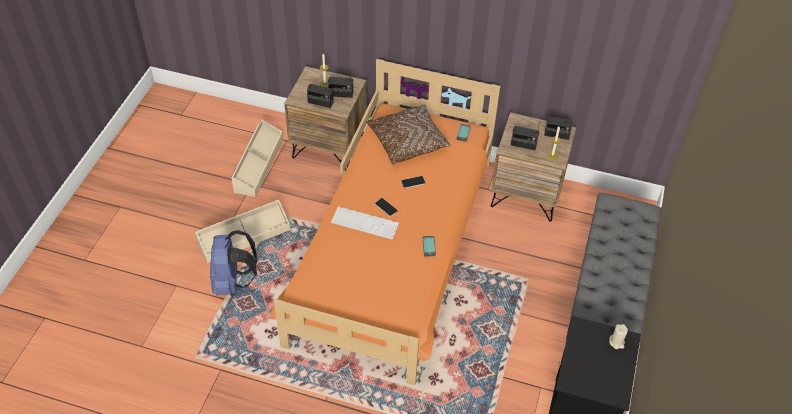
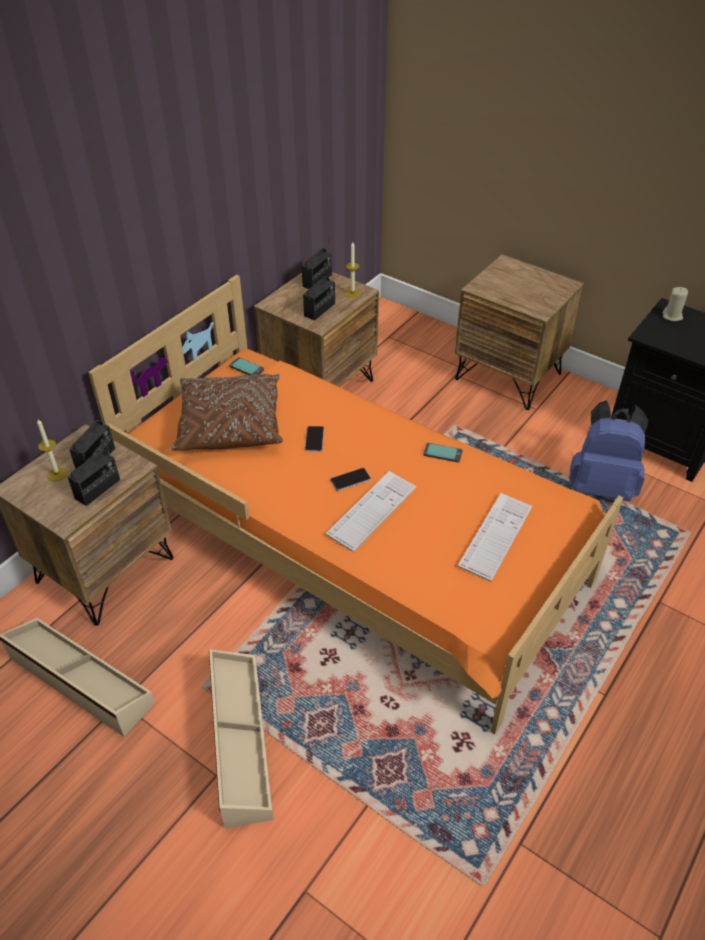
camera: 70 degrees left, 5 degrees down
blue backpack [210,230,257,295] -> blue backpack moved to [569,400,648,501]
grey bench [562,193,662,357] -> brown nightstand [455,254,584,410]
none -> keyboard [458,493,532,582]

